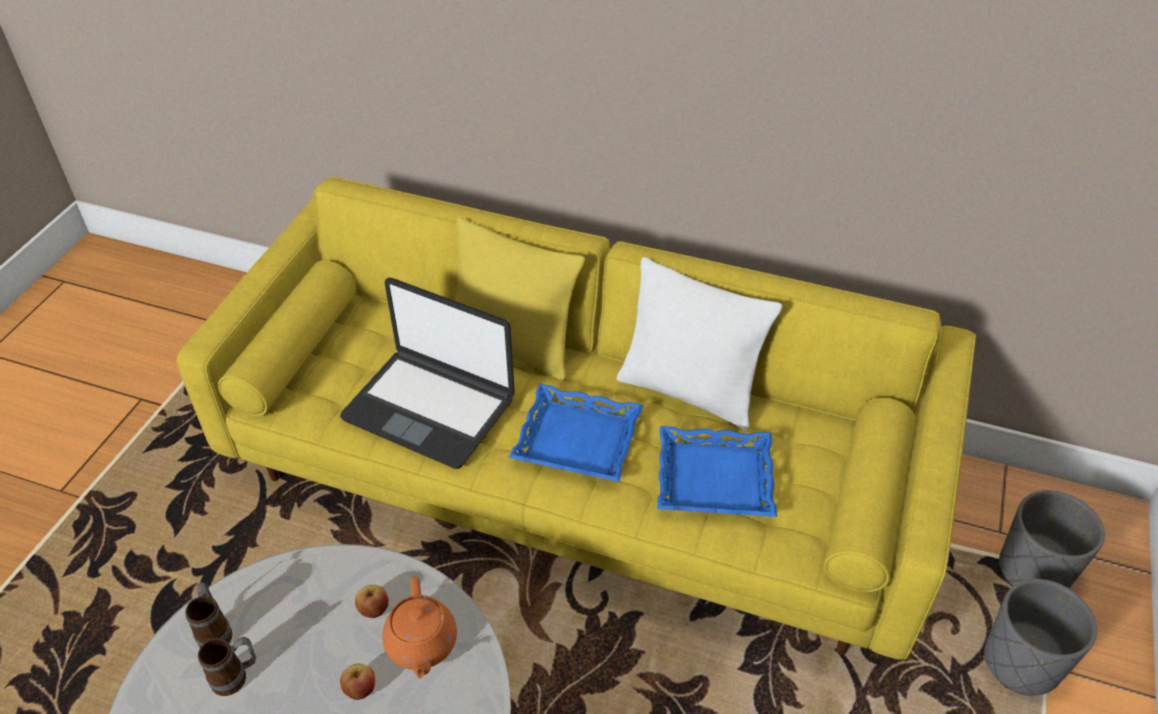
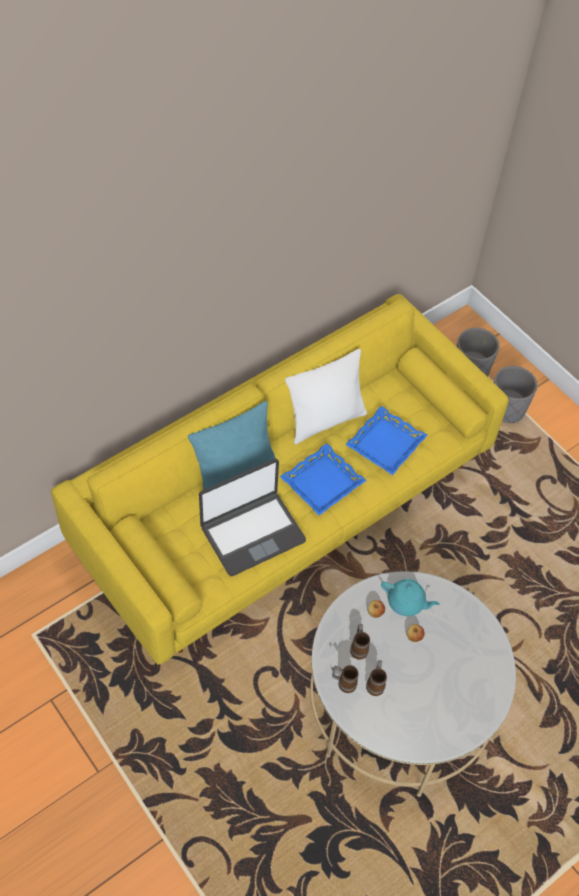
camera: 60 degrees left, 10 degrees up
orange teapot [382,577,457,679] -> turquoise teapot [381,579,440,616]
yellow pillow [455,217,585,381] -> turquoise pillow [188,401,276,490]
none -> mug [350,624,370,660]

